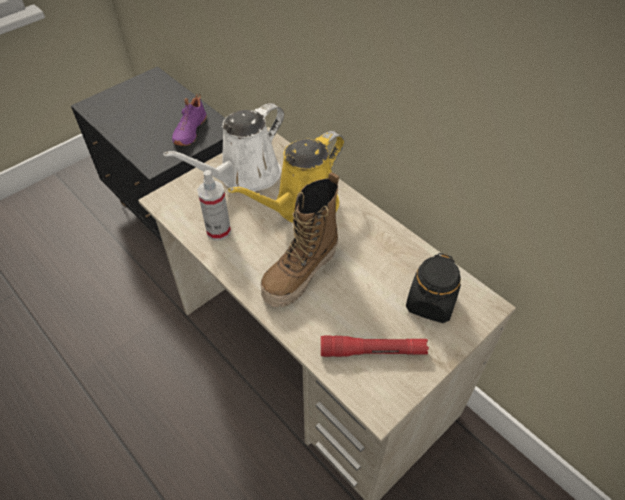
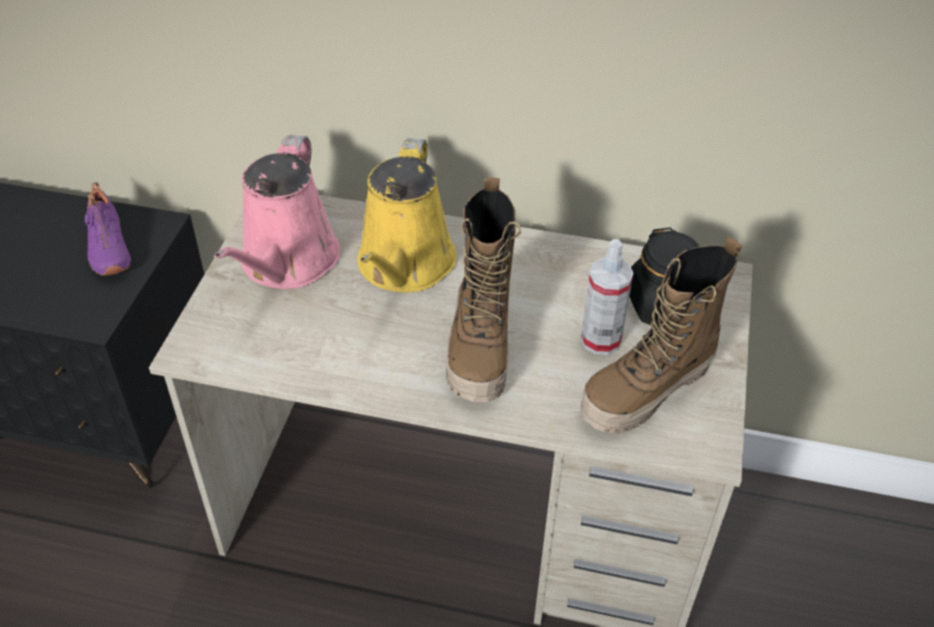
camera: 35 degrees left, 5 degrees down
white watering can [163,103,284,192] -> pink watering can [215,135,341,289]
spray bottle [197,170,231,240] -> spray bottle moved to [581,239,634,355]
red flashlight [321,336,429,357] -> boot [581,237,742,434]

